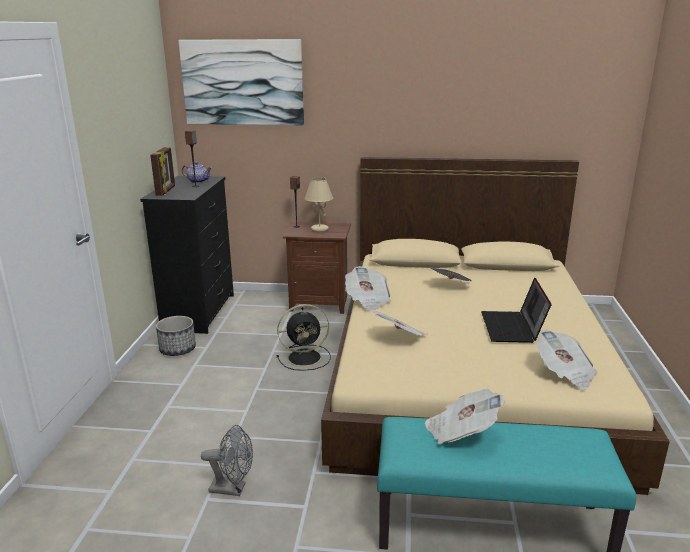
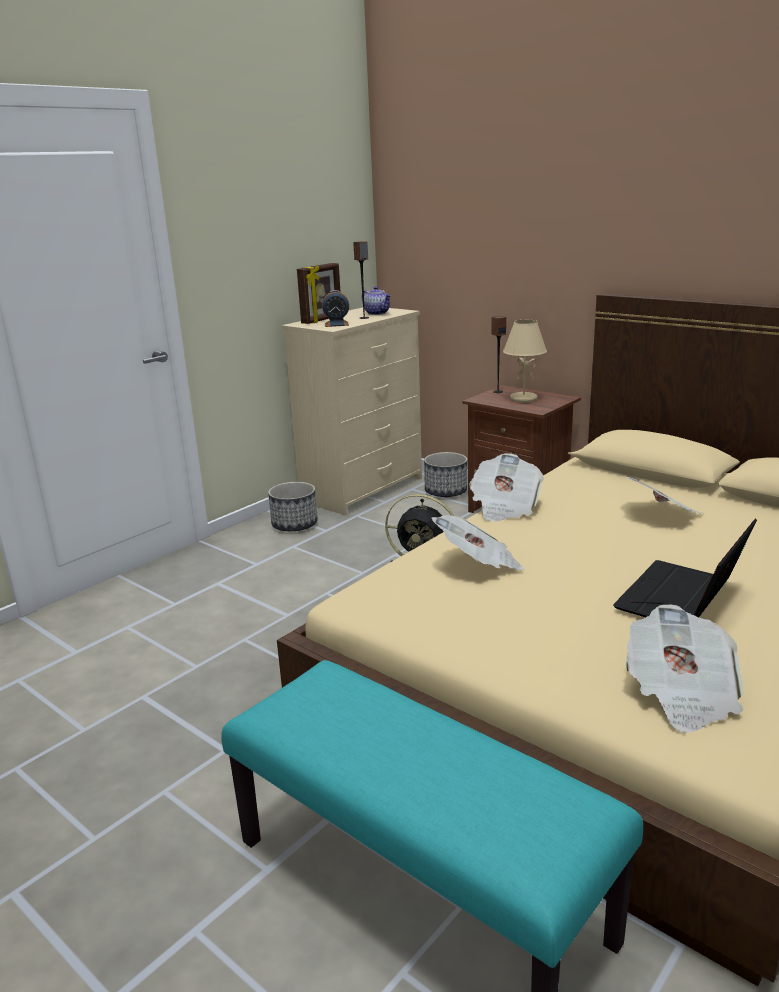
camera: 35 degrees right, 0 degrees up
black dresser [140,176,234,334] -> beige dresser [282,307,422,515]
picture [178,39,304,125] -> none
grey fan [201,425,253,496] -> none
newspaper [425,389,505,445] -> none
none -> alarm clock [322,290,349,327]
none -> planter [424,452,467,497]

